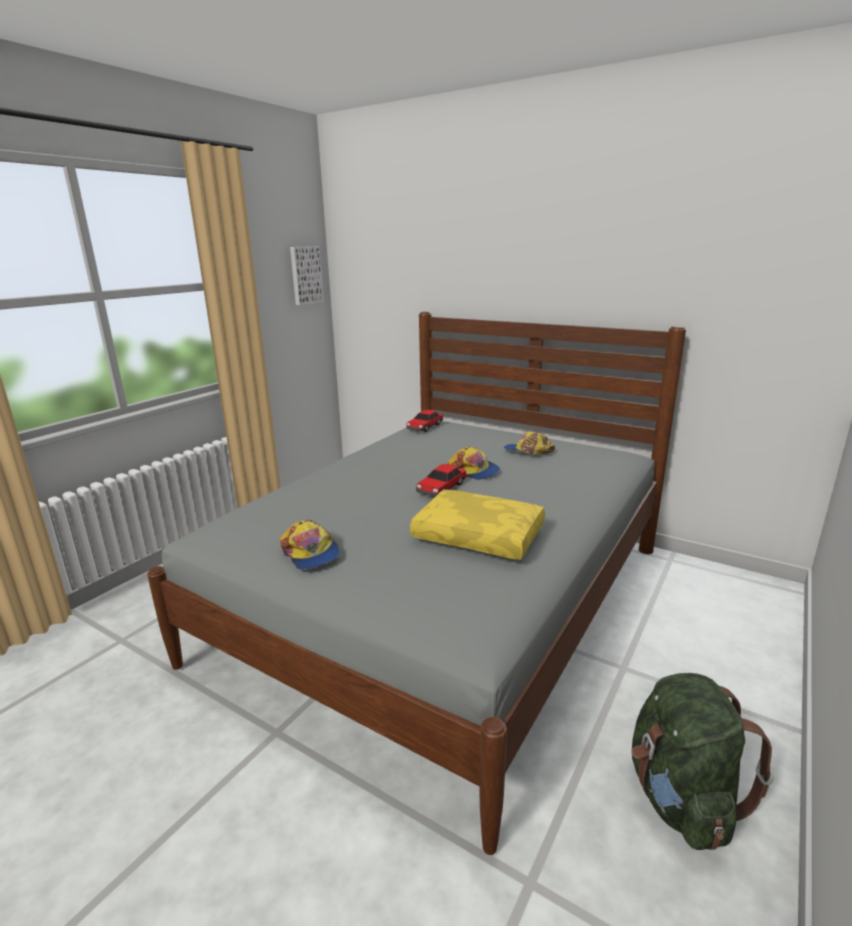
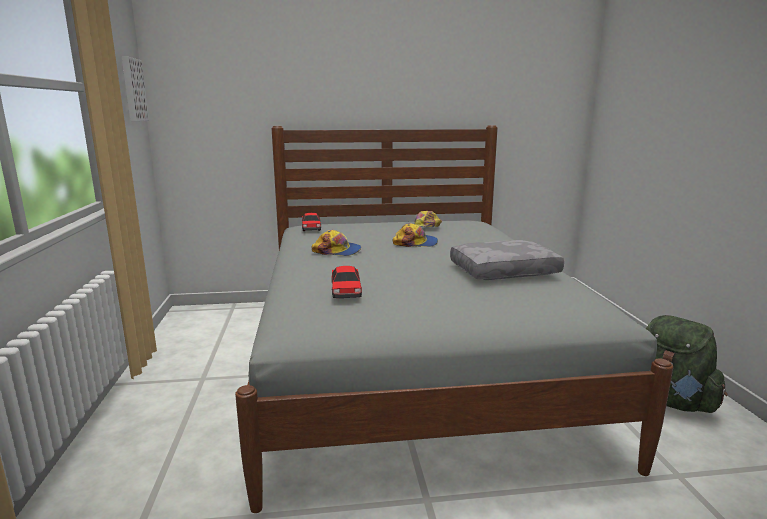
camera: 40 degrees left, 5 degrees down
cap [280,520,340,570] -> cap moved to [312,230,361,256]
yellow pillow [410,490,545,560] -> grey pillow [450,240,564,280]
toy car [416,464,466,497] -> toy car moved to [331,266,362,298]

